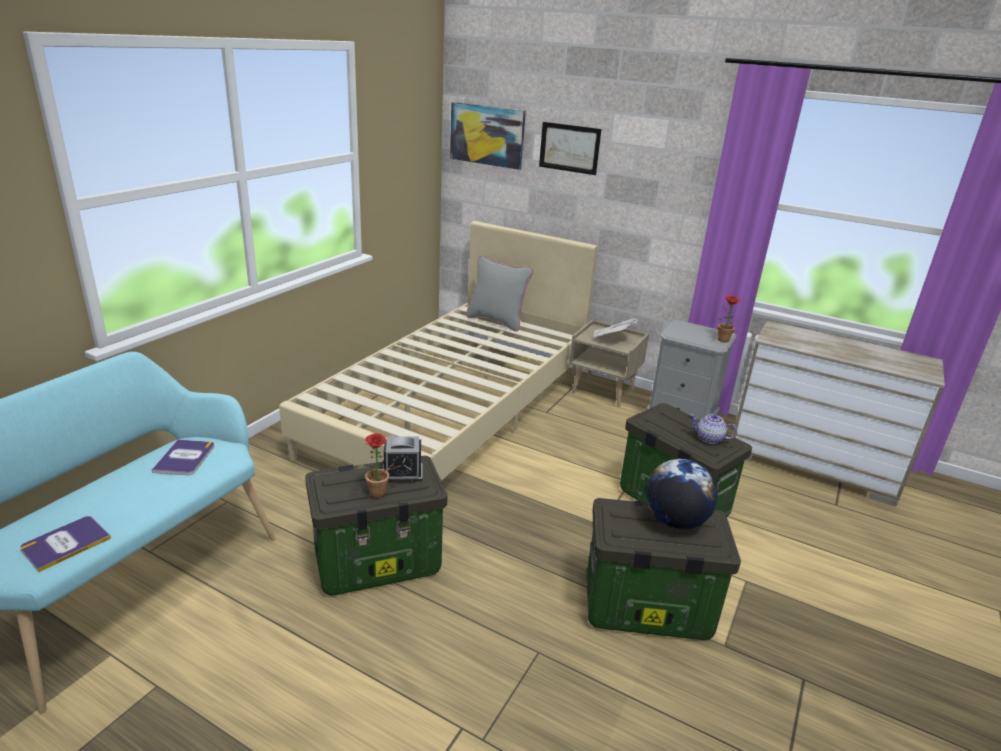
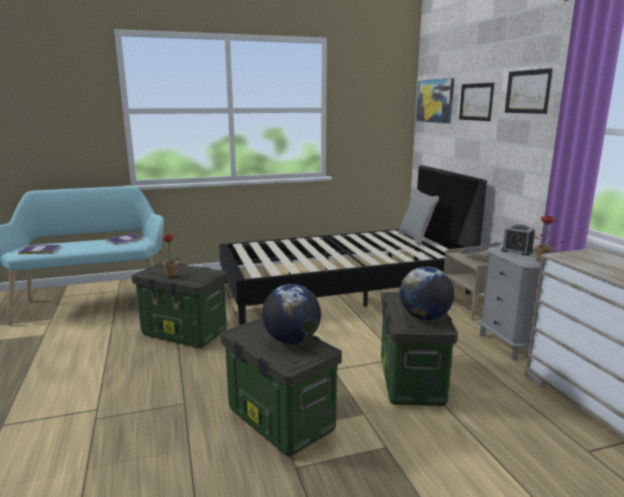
camera: 45 degrees right, 10 degrees down
beige bed [279,221,598,481] -> black bed [219,165,487,325]
alarm clock [383,436,423,482] -> alarm clock moved to [501,225,535,256]
teapot [690,414,737,444] -> globe [399,267,454,320]
none -> picture [505,68,553,114]

